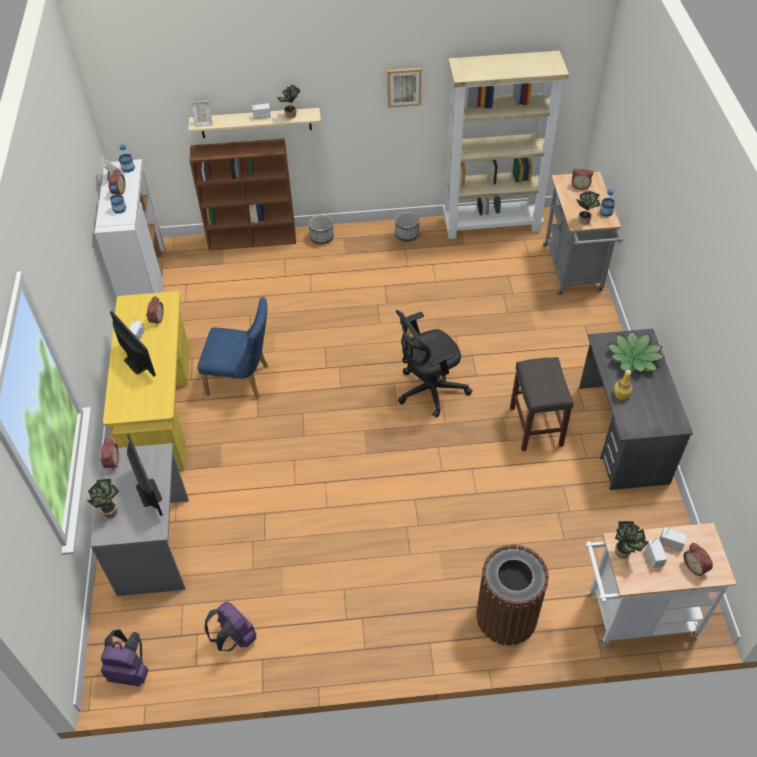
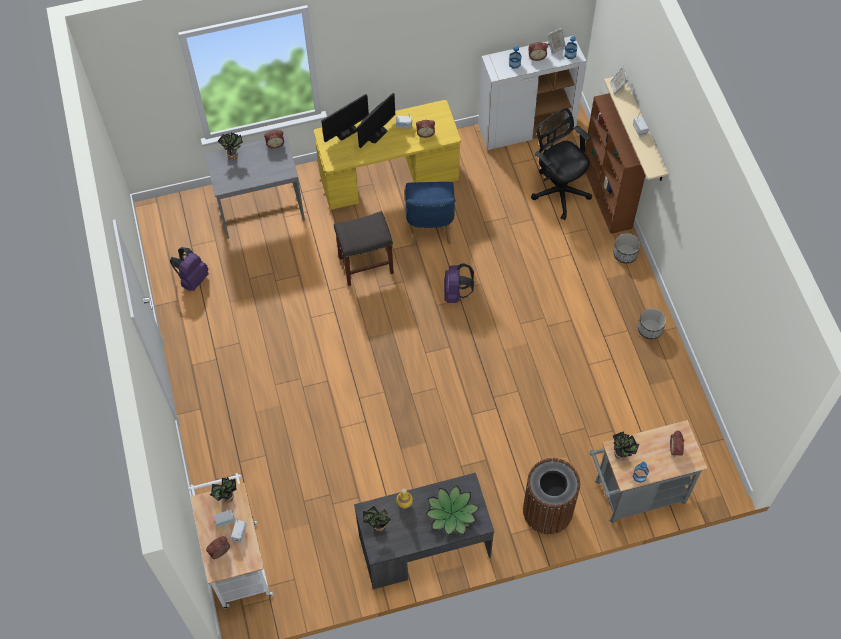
camera: 80 degrees right, 10 degrees up
purple backpack [101,630,148,687] -> purple backpack moved to [444,263,474,303]
monitor [127,434,163,516] -> monitor moved to [322,94,369,142]
potted plant [277,85,301,119] -> potted plant moved to [363,506,391,532]
picture [387,68,422,108] -> none
black office chair [396,310,473,418] -> black office chair moved to [531,108,592,220]
beige bookcase [443,51,569,239] -> none
brown trash can [476,545,549,645] -> brown trash can moved to [523,458,580,534]
grey stool [510,357,574,451] -> grey stool moved to [334,211,394,286]

